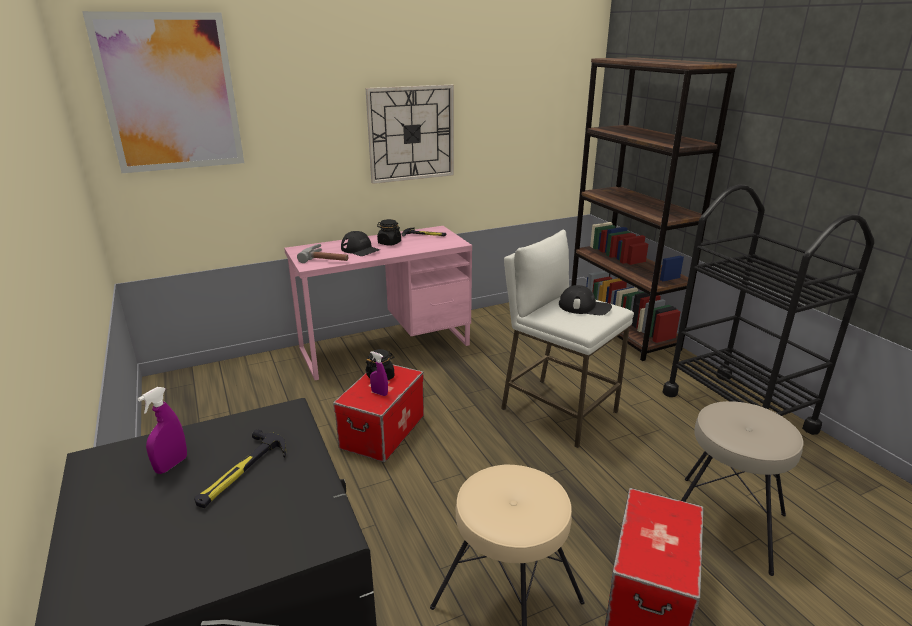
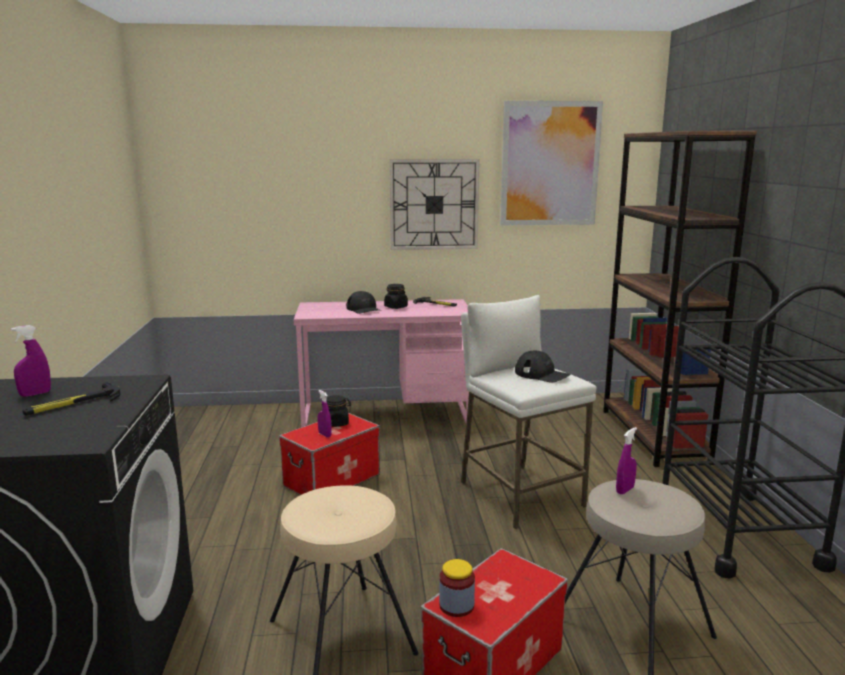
camera: 20 degrees right, 10 degrees down
picture [82,11,244,173] -> picture moved to [500,101,603,225]
hammer [297,244,348,263] -> none
none -> jar [439,559,475,617]
none -> purple spray bottle [616,427,637,494]

